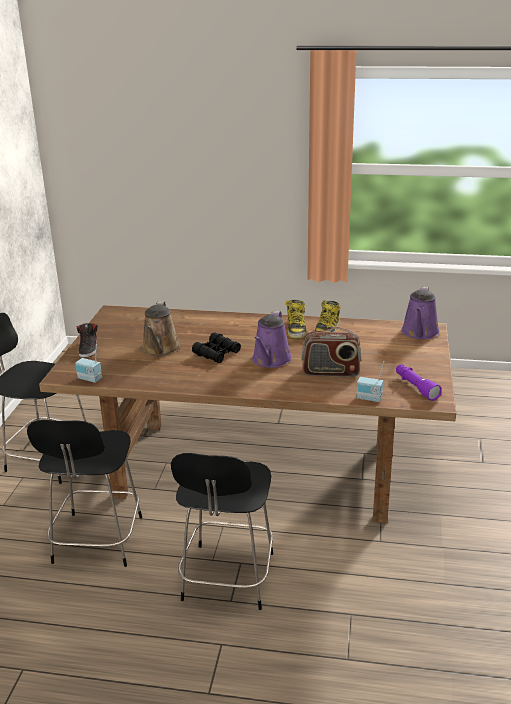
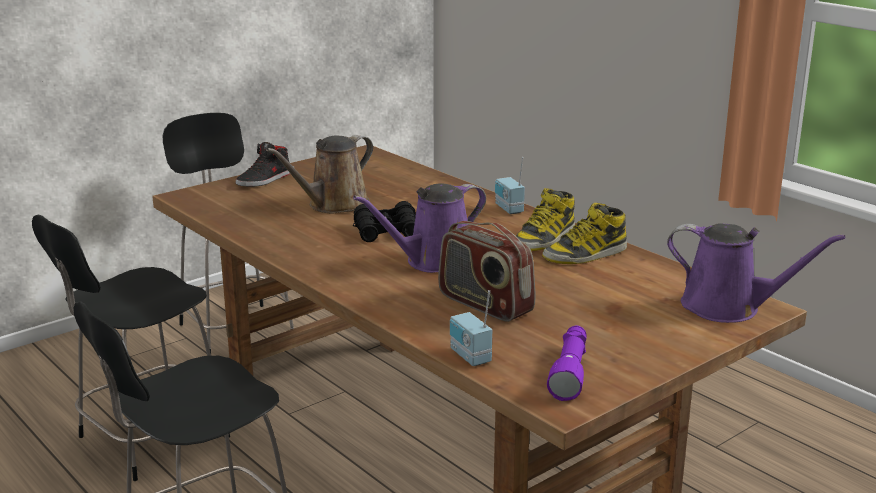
camera: 40 degrees right, 5 degrees down
radio [75,344,102,383] -> radio moved to [495,157,525,214]
purple watering can [401,286,440,340] -> purple watering can turned 120 degrees counterclockwise [667,223,846,323]

